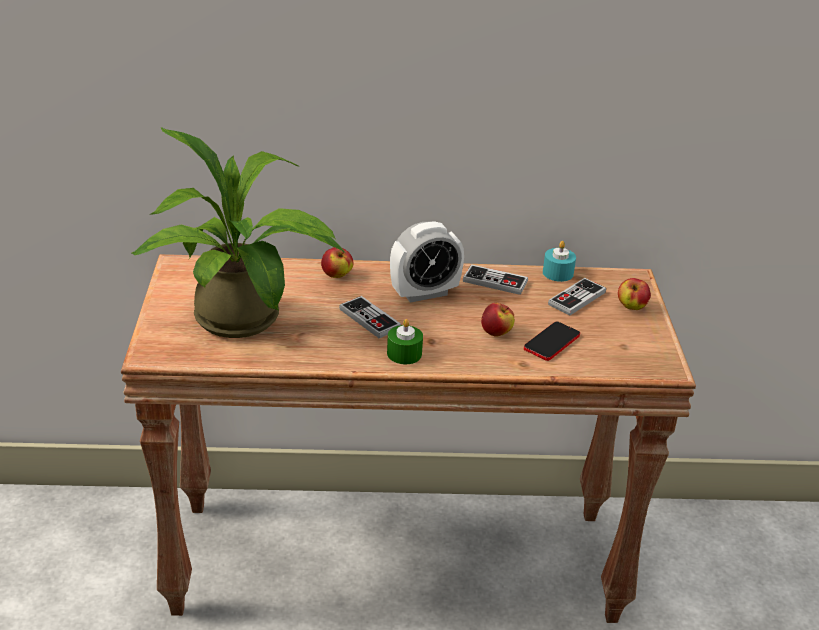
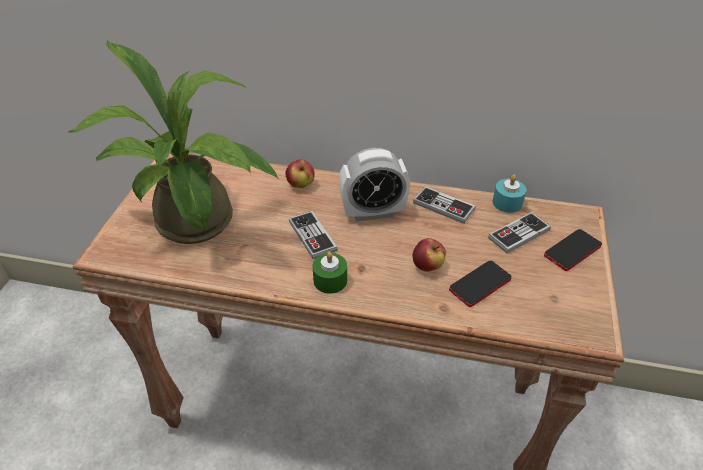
camera: 15 degrees right, 10 degrees up
apple [618,278,651,310] -> phone [544,229,602,271]

